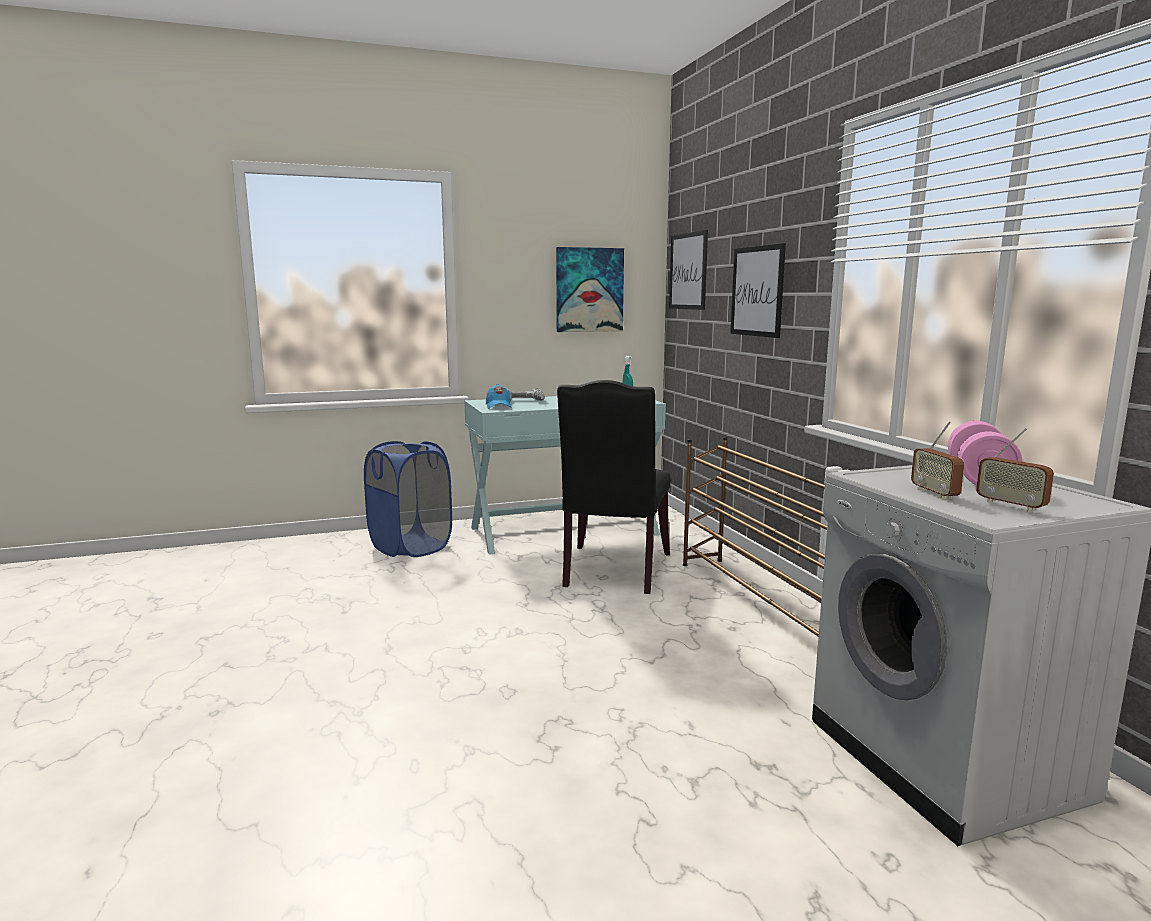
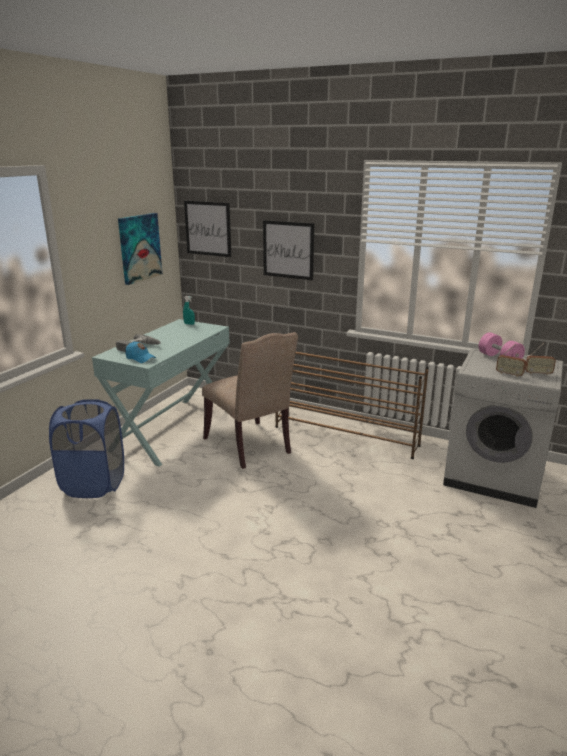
camera: 45 degrees left, 10 degrees up
black chair [557,380,671,594] -> beige chair [202,332,298,469]

